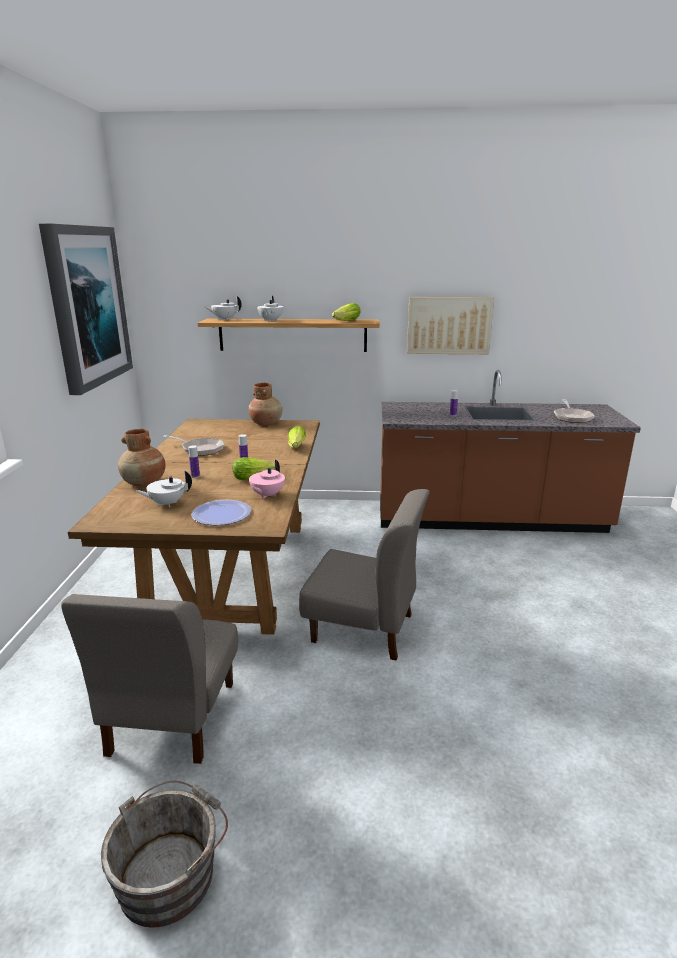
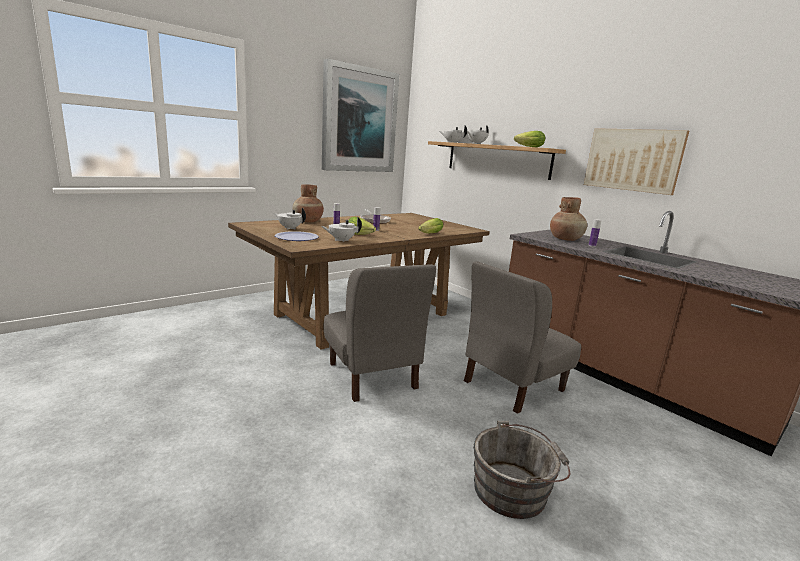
camera: 45 degrees right, 5 degrees down
grey chair [61,594,238,764] -> grey chair moved to [464,261,581,414]
grey bucket [101,781,228,928] -> grey bucket moved to [474,421,570,519]
brown vase [248,383,282,425] -> brown vase moved to [550,197,587,241]
pink teapot [249,460,285,499] -> white teapot [321,217,362,242]
frying pan [554,399,595,423] -> none

